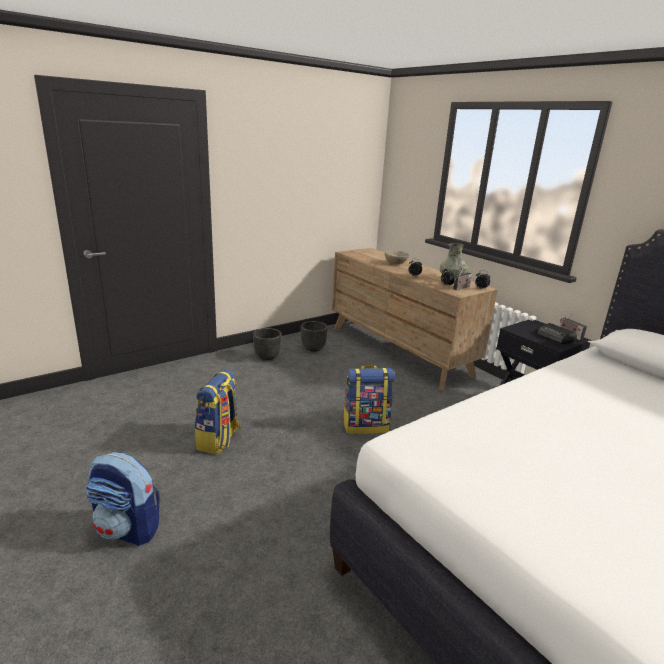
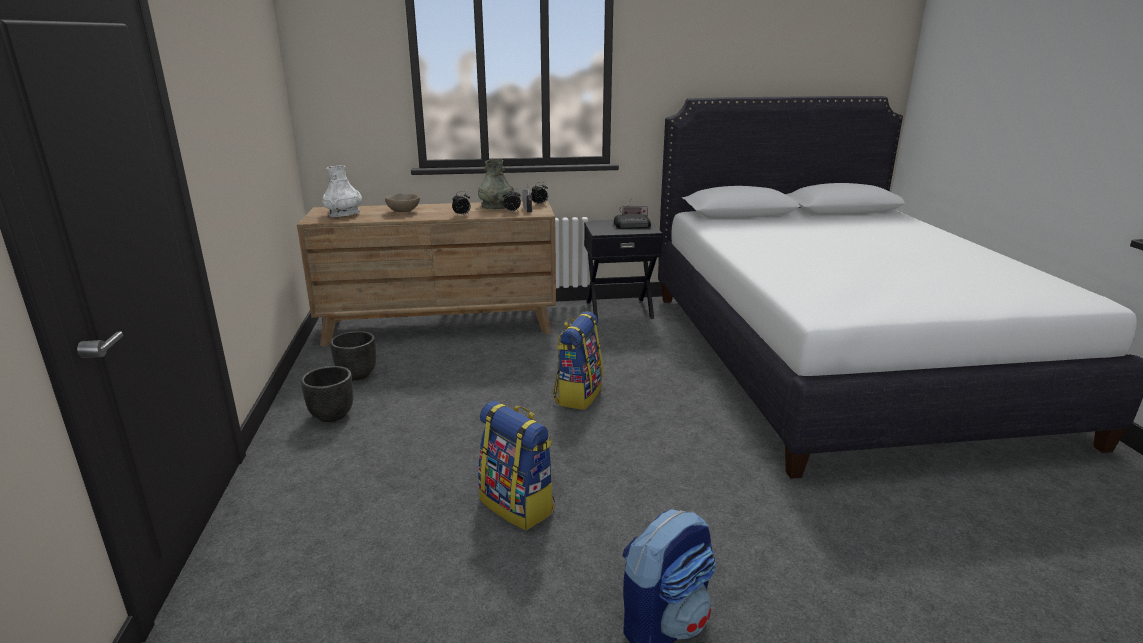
camera: 60 degrees left, 0 degrees up
none -> white vase [322,166,362,217]

